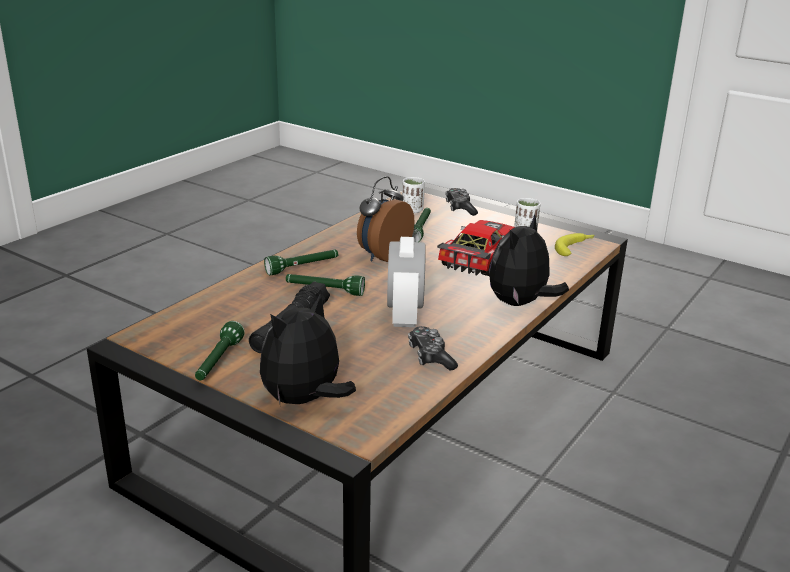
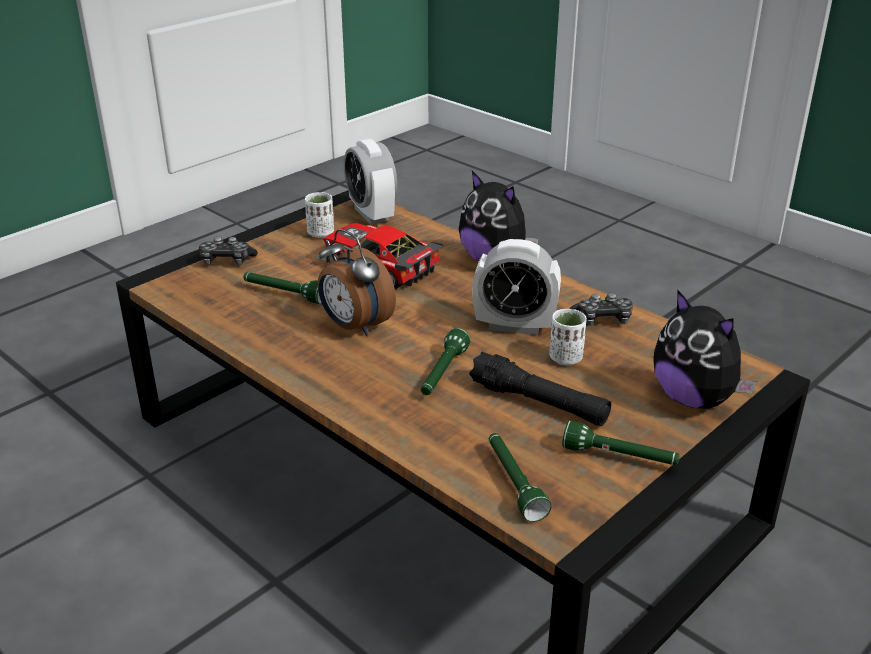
camera: 80 degrees left, 5 degrees up
green flashlight [264,250,338,275] -> green flashlight moved to [489,433,551,522]
white cup [402,177,425,214] -> white cup moved to [549,309,587,366]
banana [555,233,595,256] -> alarm clock [344,139,397,224]

